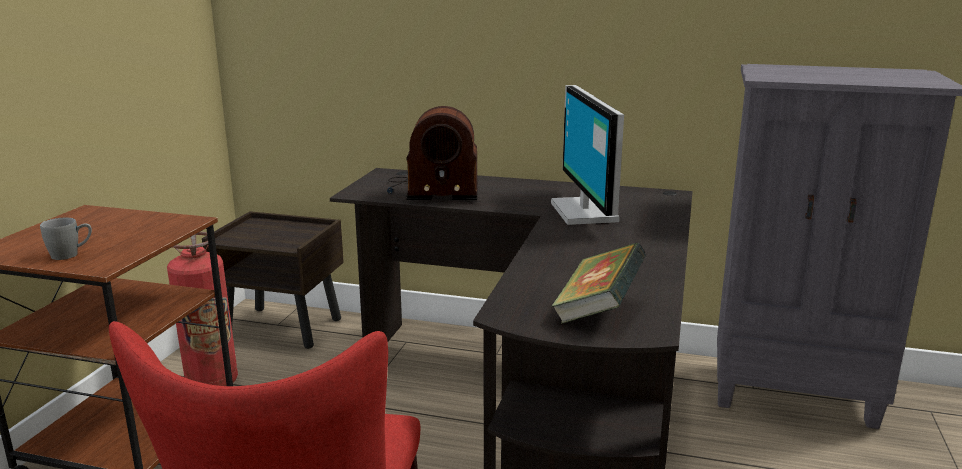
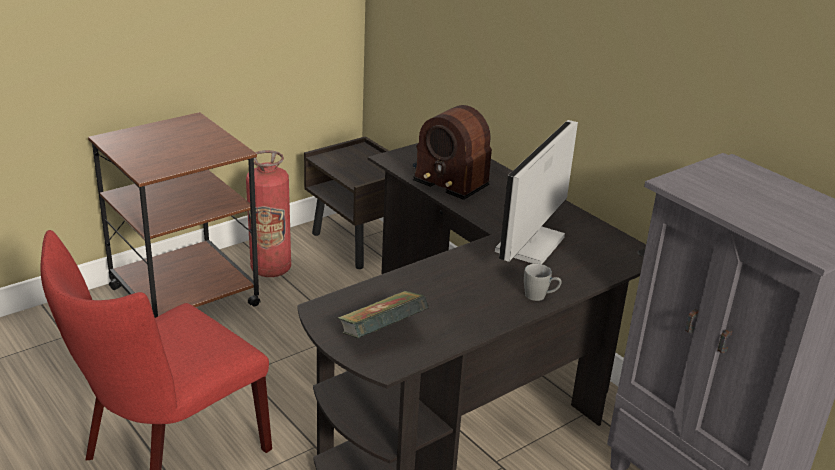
camera: 35 degrees right, 10 degrees up
grey mug [40,218,92,260] -> grey mug moved to [524,264,562,301]

